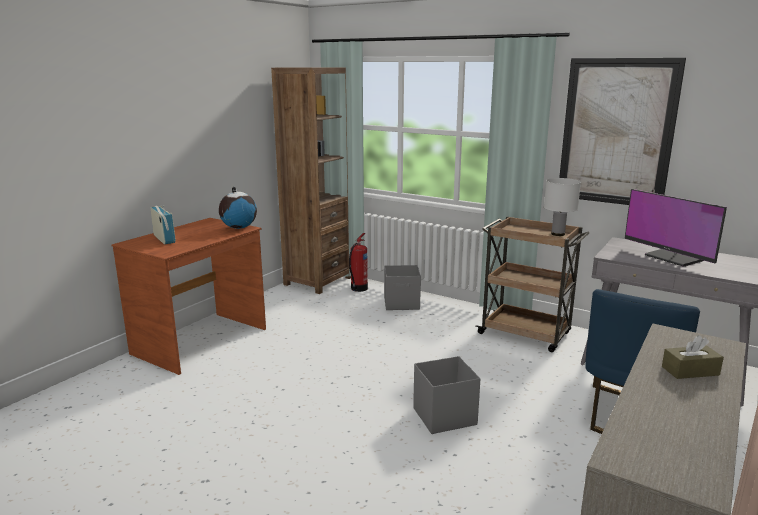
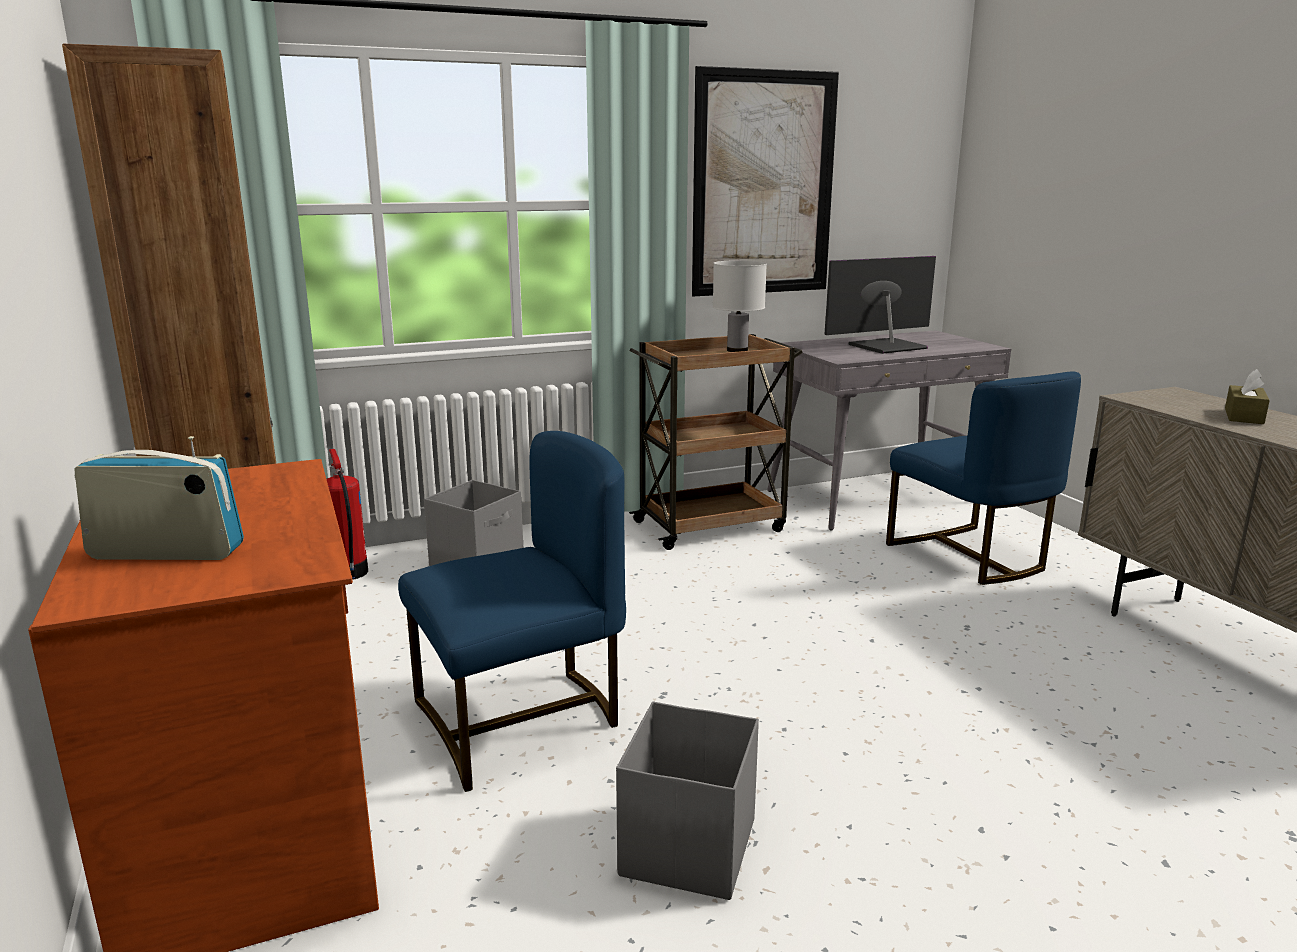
camera: 55 degrees left, 0 degrees up
globe [219,187,257,229] -> none
grey storage box [413,356,480,434] -> grey storage box moved to [616,702,759,900]
monitor [624,189,727,267] -> monitor turned 150 degrees clockwise [824,256,936,354]
none -> blue chair [398,431,626,792]

